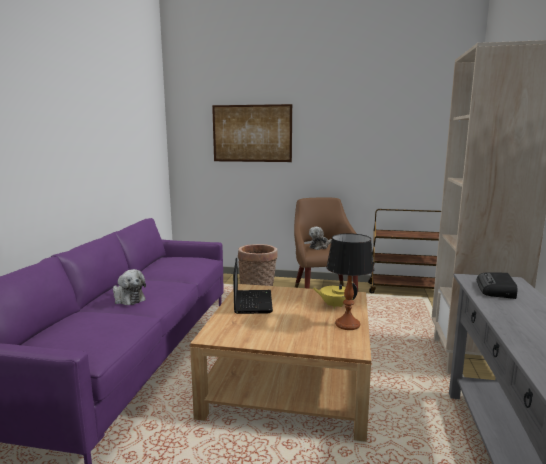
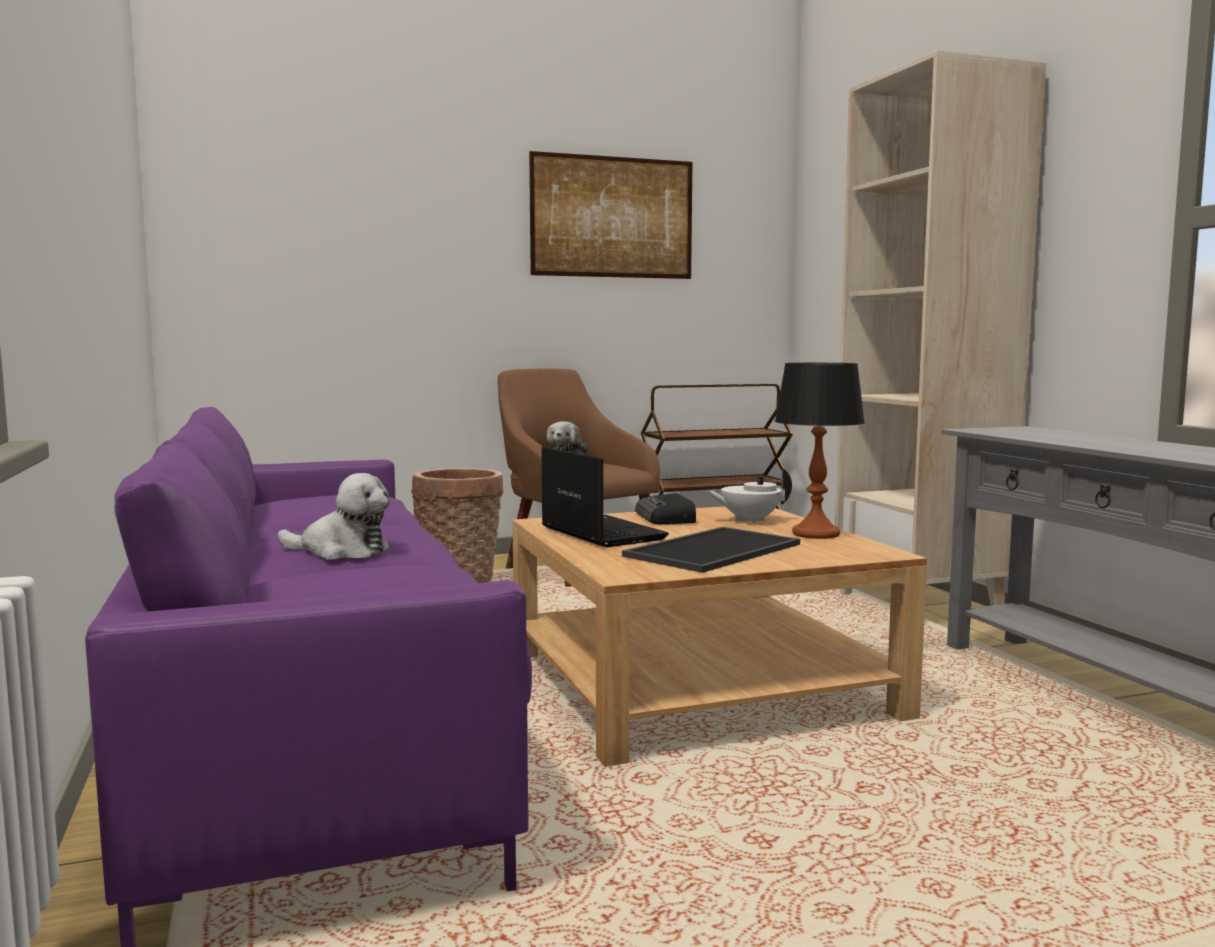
camera: 30 degrees left, 5 degrees down
picture [212,104,292,162] -> picture moved to [529,151,692,279]
yellow teapot [313,282,357,309] -> white teapot [707,468,792,523]
radio [477,272,517,299] -> radio moved to [635,493,696,524]
none -> tray [622,527,800,573]

